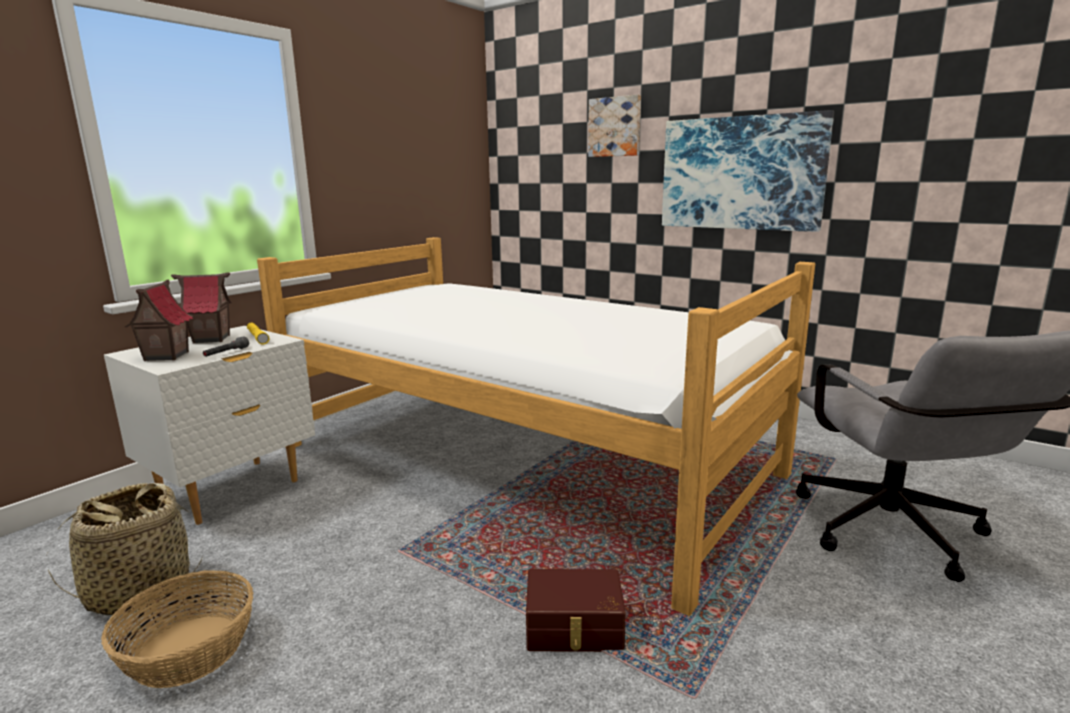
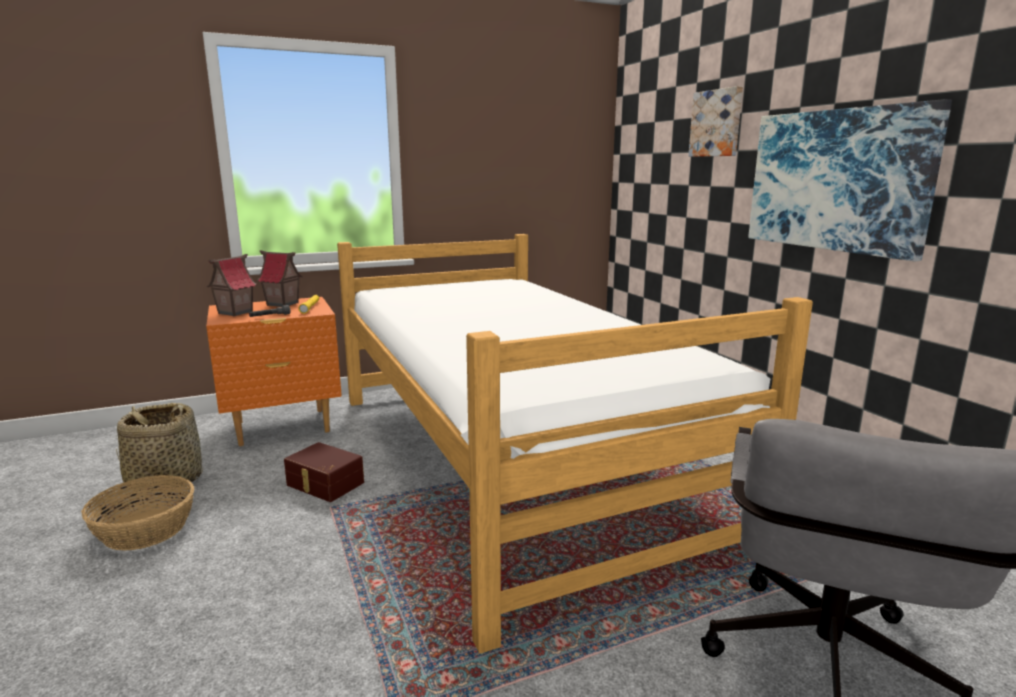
camera: 30 degrees right, 0 degrees up
white nightstand [104,326,315,525] -> orange nightstand [206,297,342,446]
brown storage box [526,569,626,652] -> brown storage box moved to [284,442,364,502]

